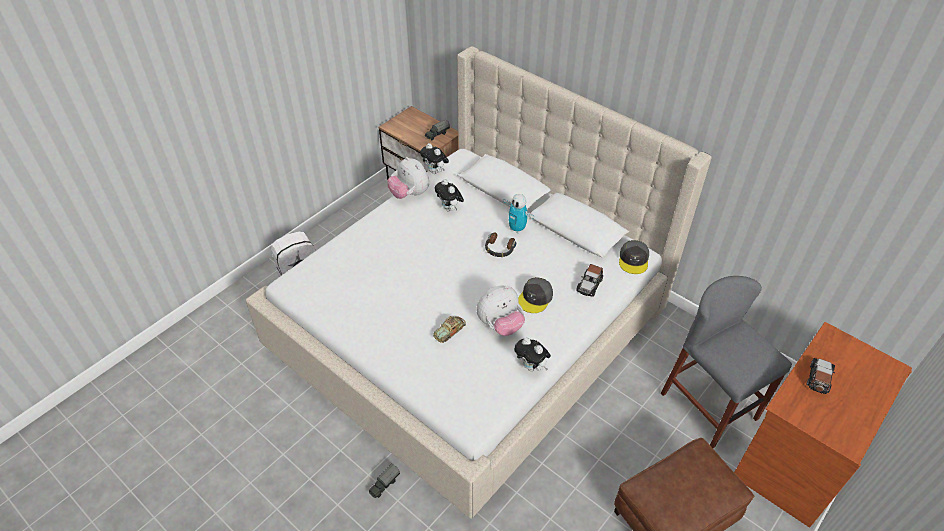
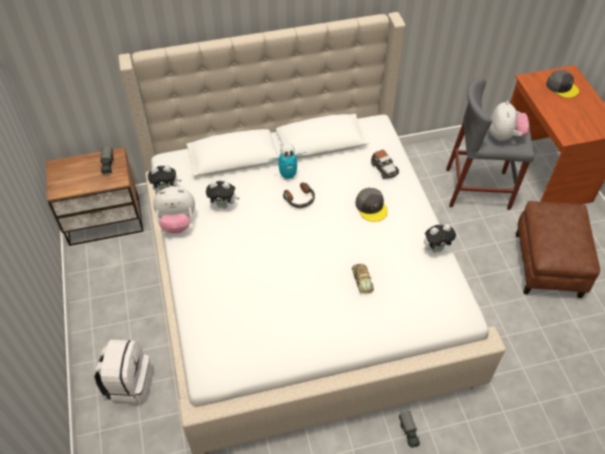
camera: 55 degrees left, 5 degrees up
plush toy [477,286,525,336] -> plush toy moved to [489,101,530,141]
grey cap [619,240,649,274] -> grey cap moved to [546,70,579,98]
toy car [806,358,835,394] -> none

